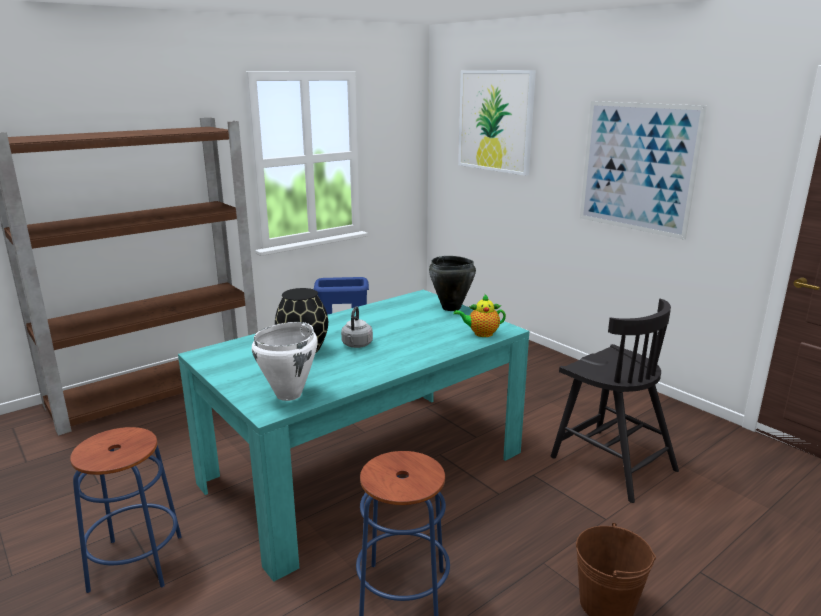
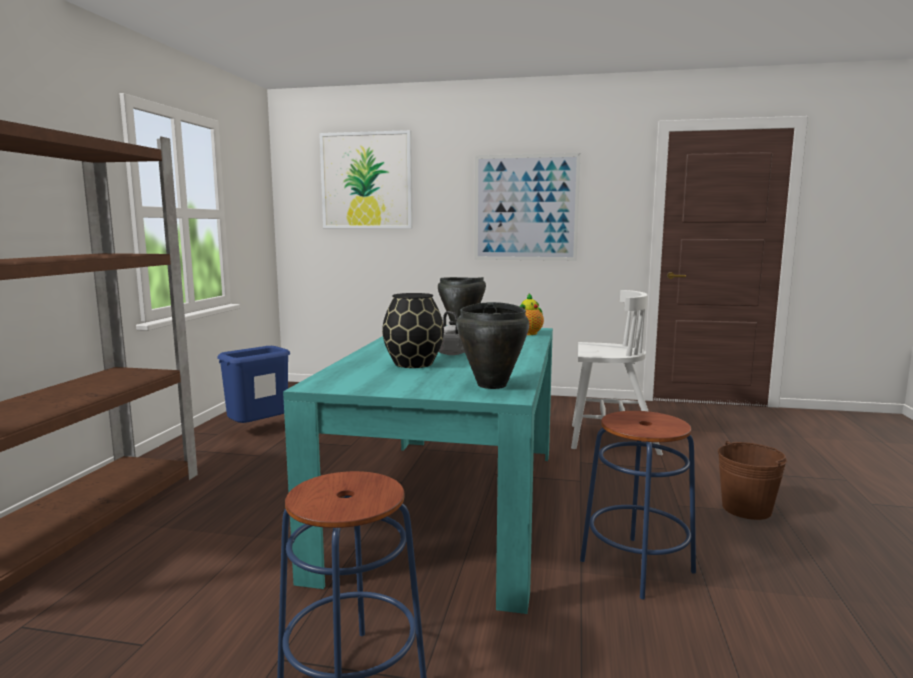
camera: 40 degrees left, 10 degrees down
white cooking pot [252,322,318,401] -> black cooking pot [457,302,529,389]
black chair [551,298,679,503] -> white chair [571,290,663,455]

